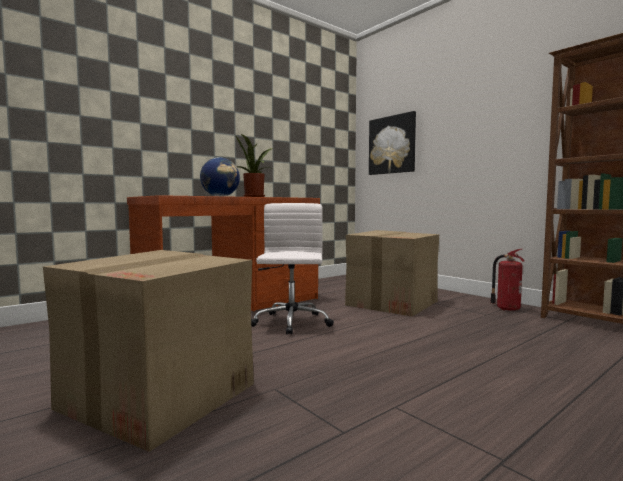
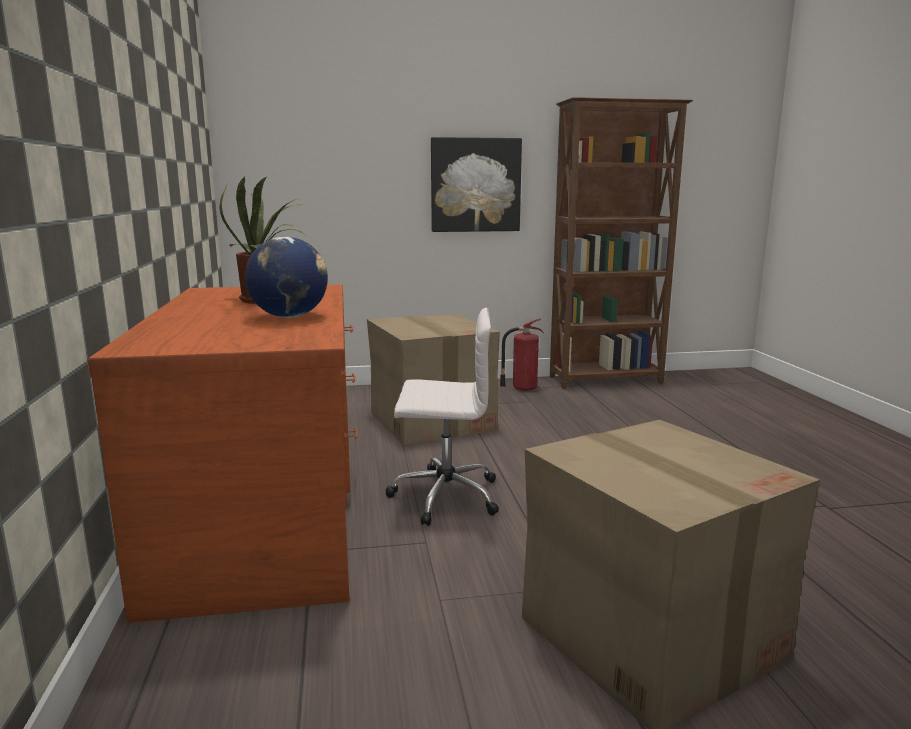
camera: 60 degrees left, 10 degrees up
white office chair [251,203,334,335] -> white office chair turned 150 degrees clockwise [385,308,499,526]
picture [369,111,416,175] -> picture moved to [431,137,522,232]

